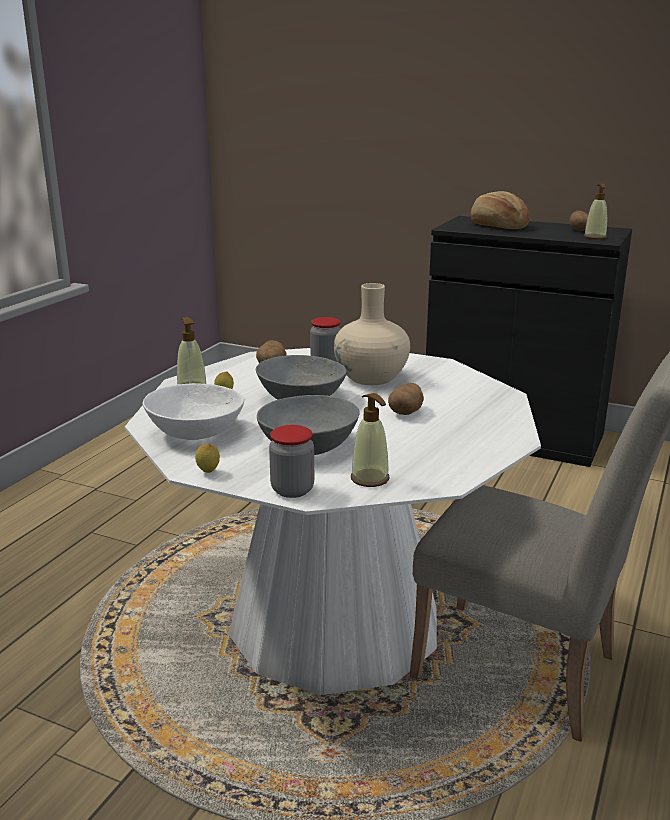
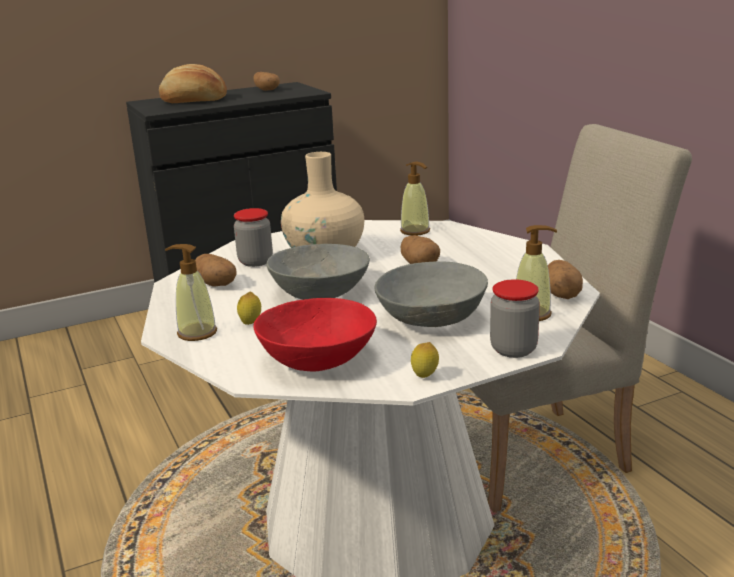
camera: 50 degrees left, 0 degrees up
white bowl [143,383,244,440] -> red bowl [253,298,377,371]
soap dispenser [584,184,607,239] -> soap dispenser moved to [400,162,430,236]
none -> potato [548,260,583,299]

